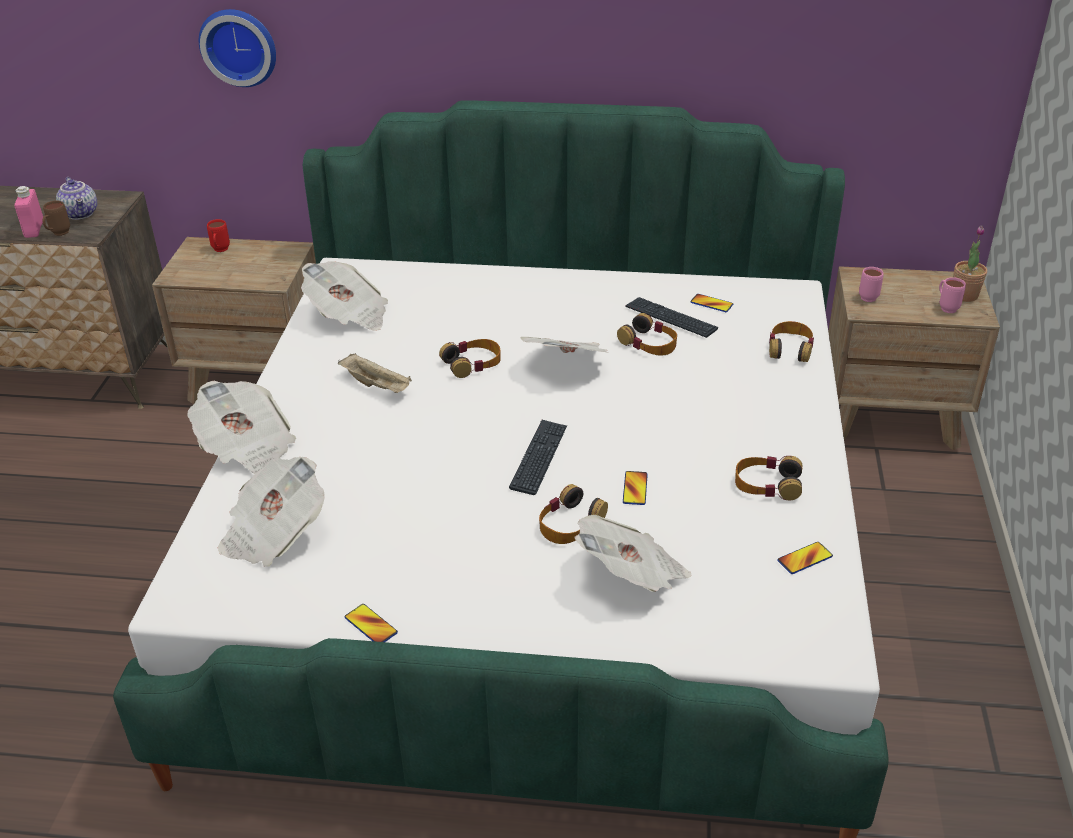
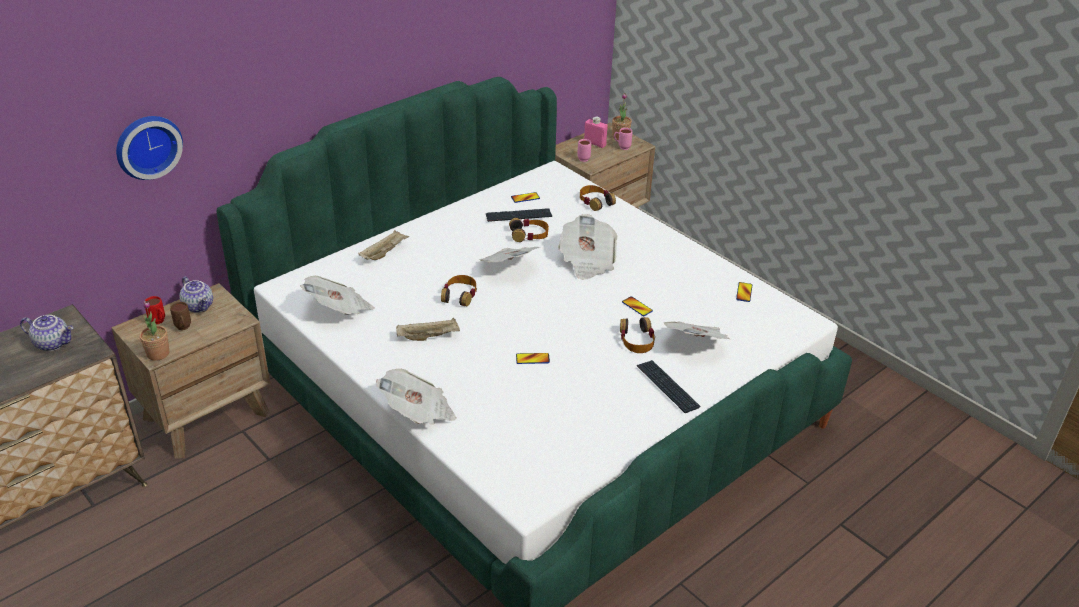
camera: 50 degrees left, 0 degrees up
pink bottle [14,186,43,238] -> pink bottle moved to [584,116,608,148]
brown mug [43,201,70,236] -> brown mug moved to [170,302,191,330]
newspaper [218,457,325,567] -> newspaper moved to [558,214,617,280]
phone [345,604,398,642] -> phone moved to [516,353,550,364]
keyboard [509,420,567,495] -> keyboard moved to [637,360,700,413]
headphones [735,456,802,500] -> none
none -> potted plant [139,301,169,361]
none -> teapot [180,277,213,313]
none -> beige tray [358,230,409,260]

